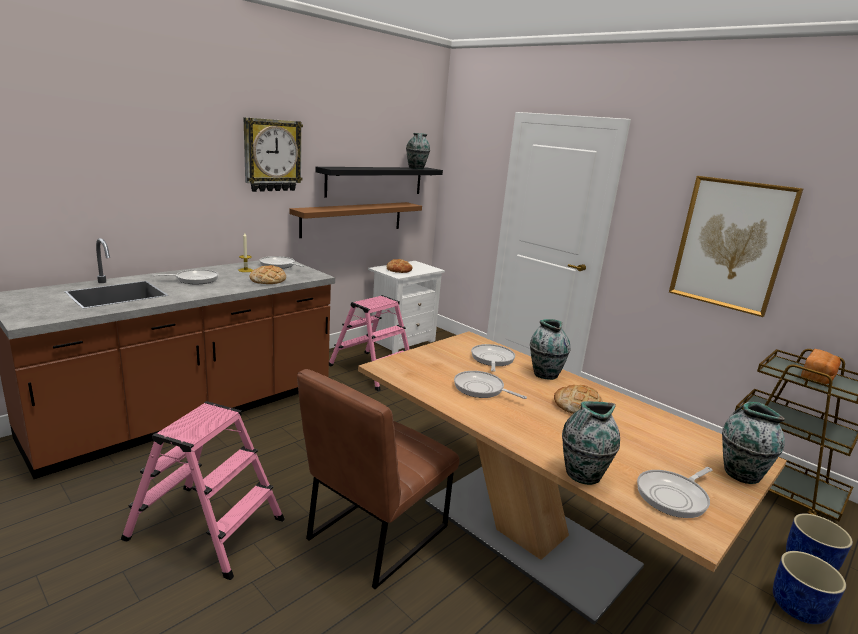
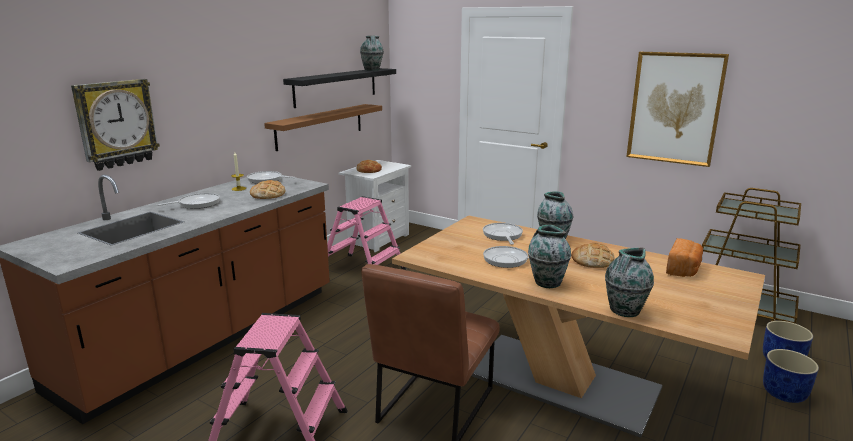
camera: 10 degrees left, 0 degrees up
wall clock [244,117,303,192] -> wall clock moved to [71,79,160,171]
frying pan [637,467,712,518] -> none
vase [722,402,785,484] -> vase moved to [528,225,571,288]
bread [801,349,841,384] -> bread moved to [666,238,703,277]

